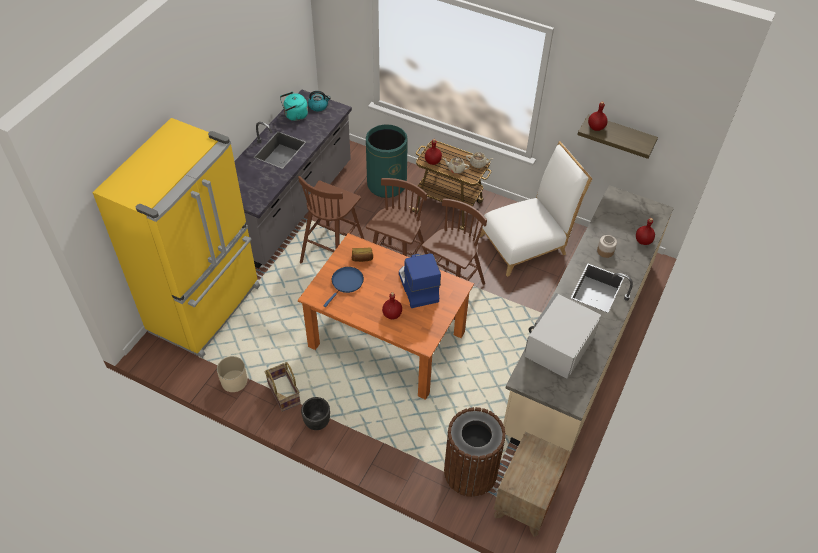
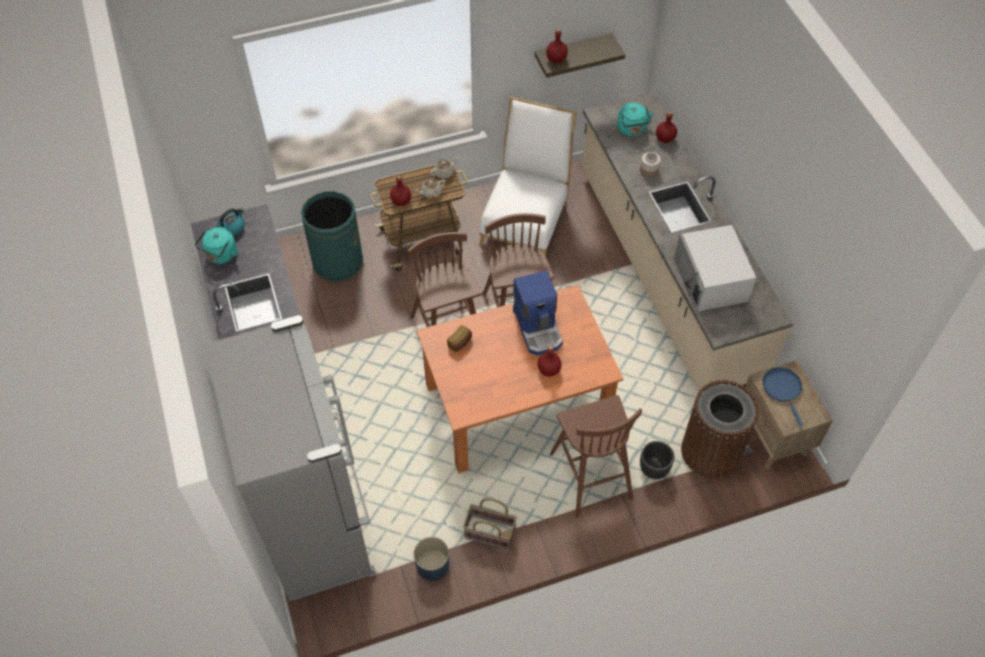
camera: 45 degrees left, 5 degrees up
yellow fridge [92,118,260,358] -> grey fridge [204,315,376,601]
beige planter [217,356,247,392] -> blue planter [414,537,449,581]
brown stool [298,176,364,263] -> brown stool moved to [550,395,642,518]
black planter [301,397,330,430] -> black planter moved to [640,441,674,479]
blue frying pan [323,267,364,307] -> blue frying pan moved to [763,367,803,426]
coffee machine [399,253,441,308] -> coffee machine turned 135 degrees counterclockwise [513,271,563,355]
none -> turquoise kettle [617,103,654,137]

